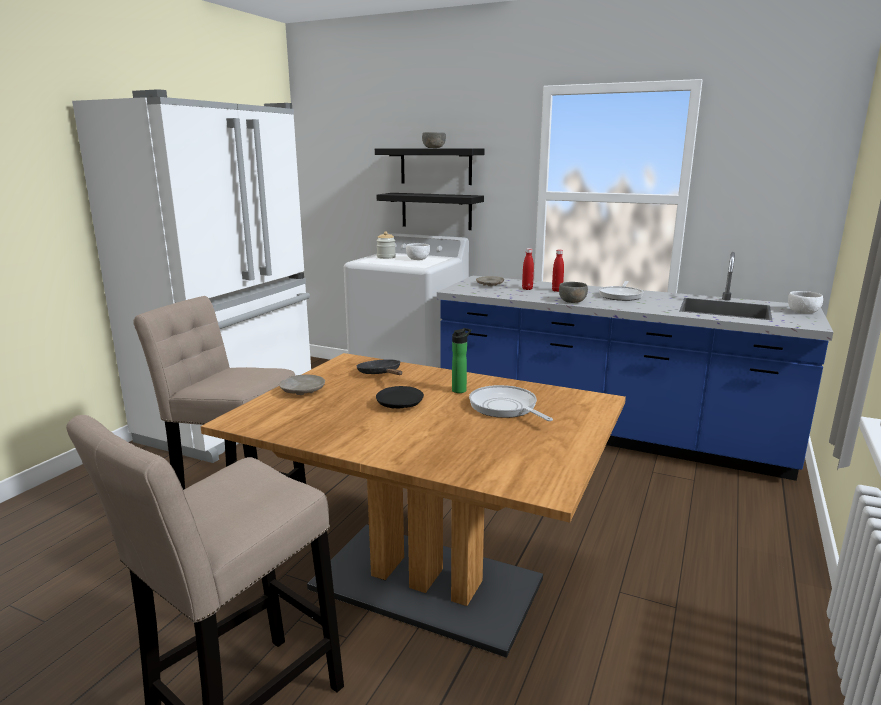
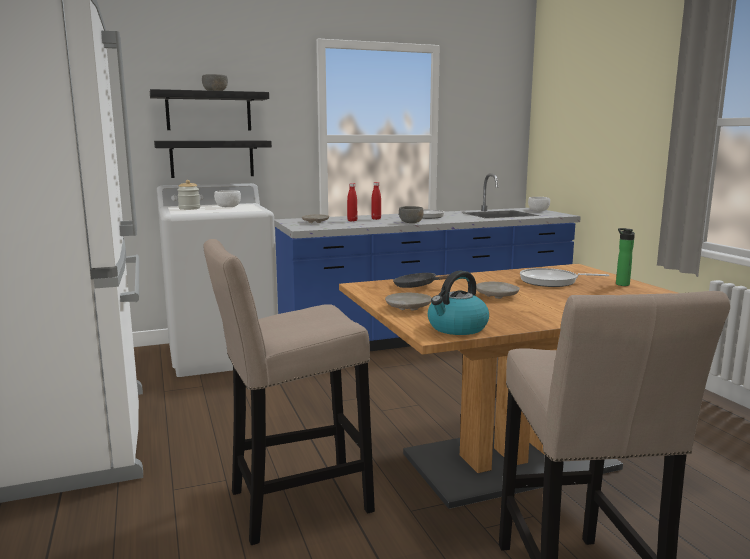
camera: 45 degrees left, 5 degrees down
black plate [376,386,424,408] -> beige plate [476,282,520,299]
bottle [452,328,471,393] -> bottle moved to [616,228,635,286]
none -> kettle [428,270,489,335]

